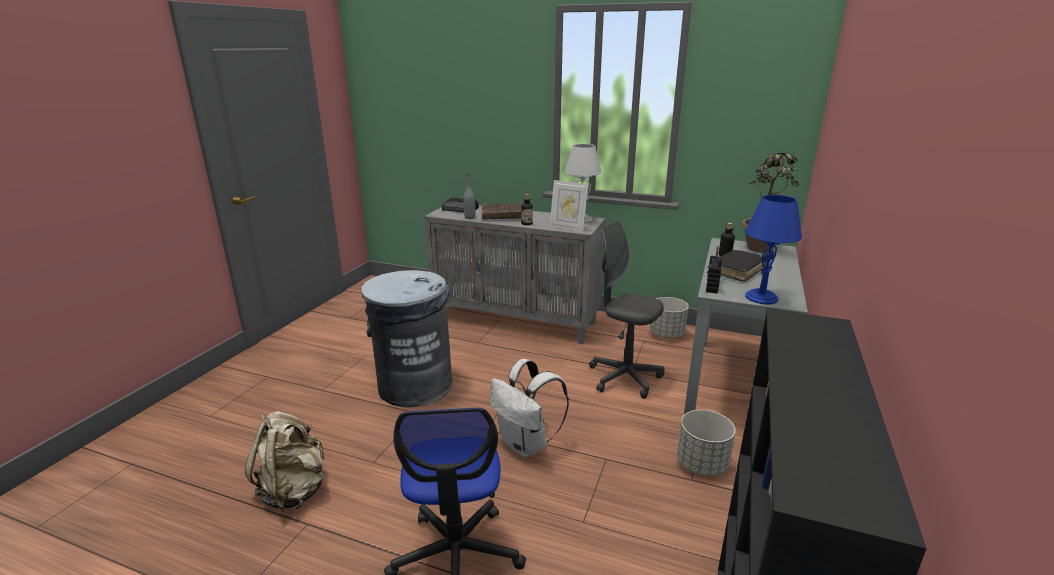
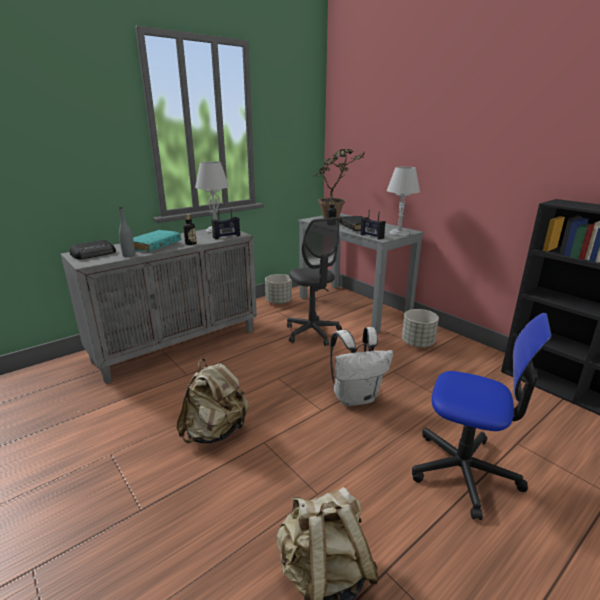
camera: 60 degrees left, 0 degrees up
grey trash can [361,270,452,407] -> beige backpack [176,358,249,443]
brown book [482,203,523,219] -> turquoise book [133,230,181,252]
picture frame [550,180,588,232] -> radio [211,209,240,239]
grey office chair [589,221,665,399] -> grey office chair turned 90 degrees counterclockwise [287,217,342,346]
blue table lamp [745,195,802,304] -> grey table lamp [387,167,420,236]

